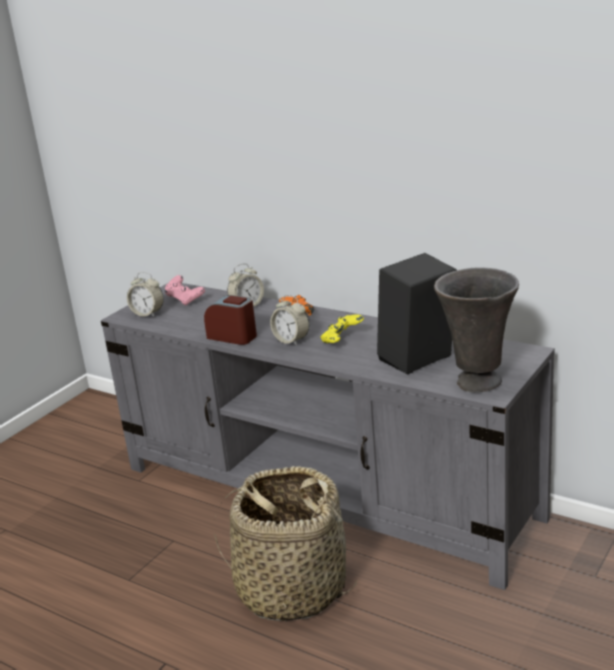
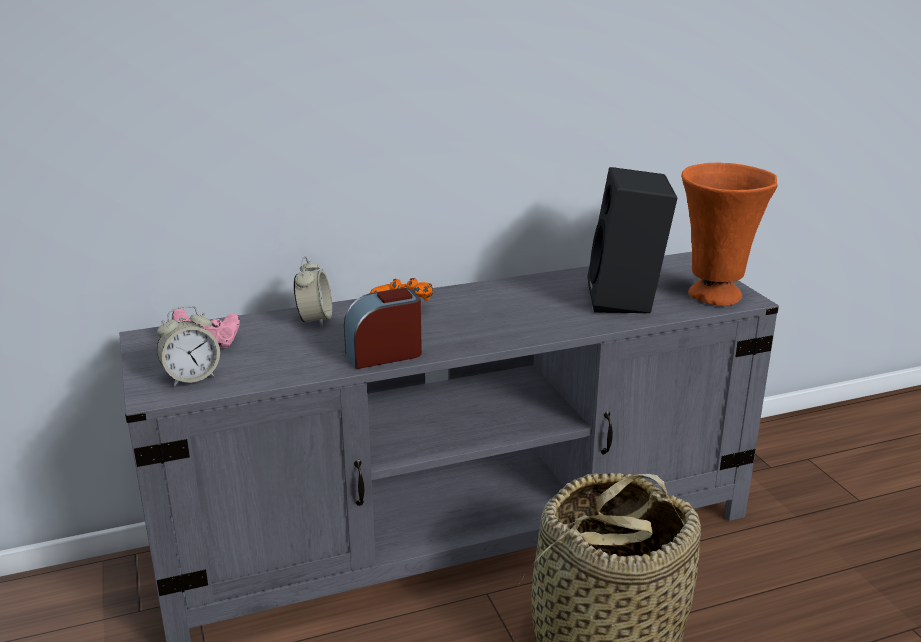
camera: 55 degrees left, 0 degrees up
alarm clock [270,295,309,346] -> none
yellow game controller [321,314,364,343] -> none
grey vase [434,267,519,392] -> orange vase [681,162,778,306]

